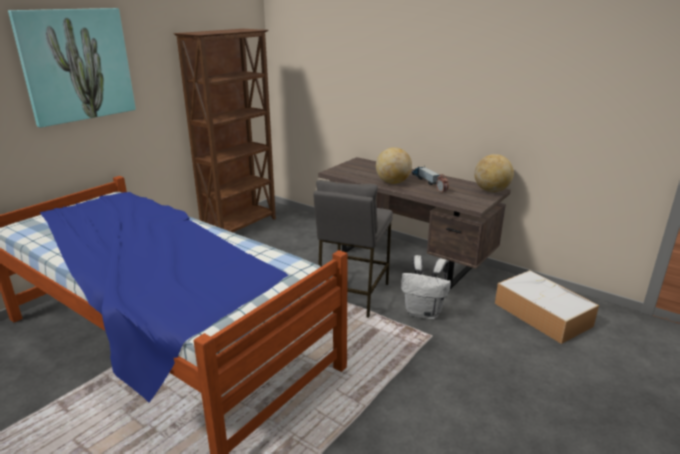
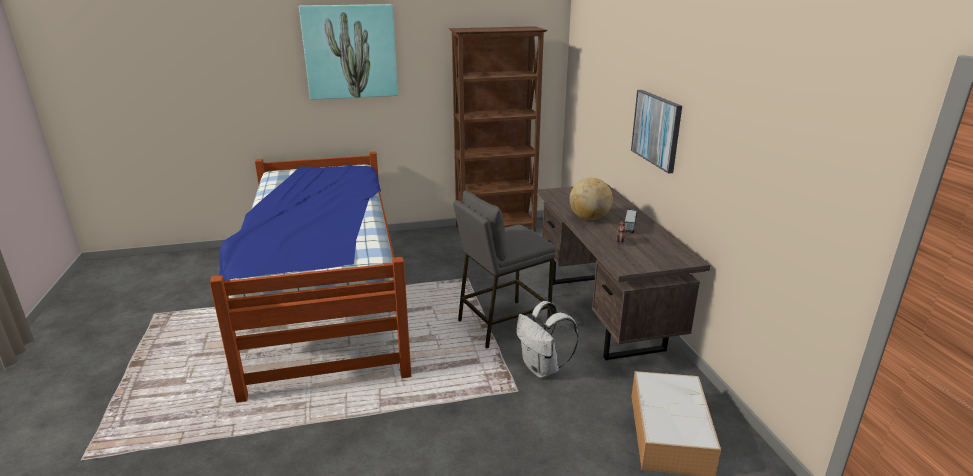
camera: 40 degrees right, 0 degrees up
globe [474,154,514,192] -> none
none -> picture [631,90,682,174]

